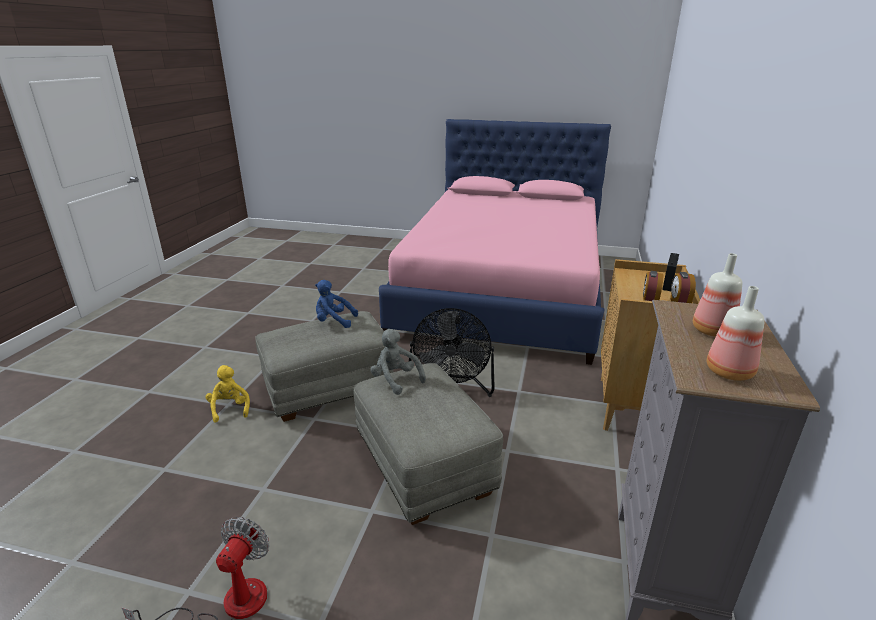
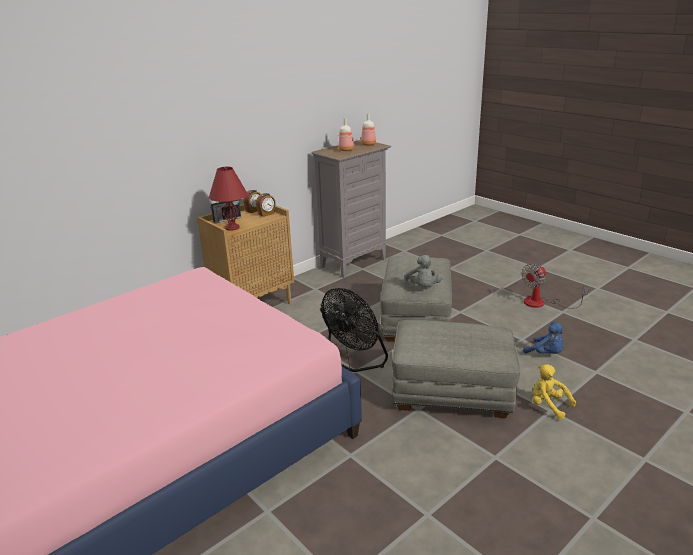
camera: 145 degrees left, 0 degrees up
yellow plush toy [206,365,250,423] -> yellow plush toy turned 120 degrees clockwise [532,364,576,420]
blue plush toy [315,280,358,328] -> blue plush toy moved to [523,322,564,354]
none -> red table lamp [209,167,248,231]

